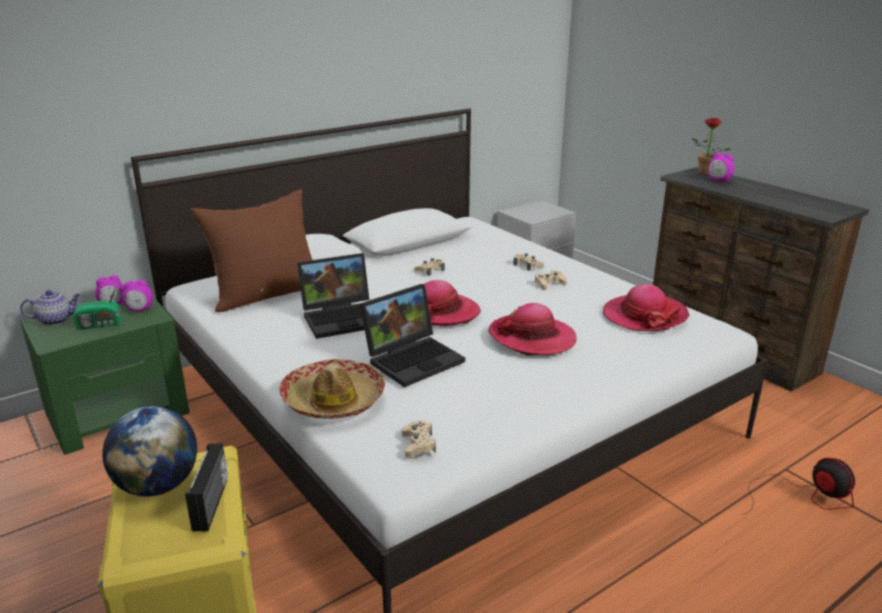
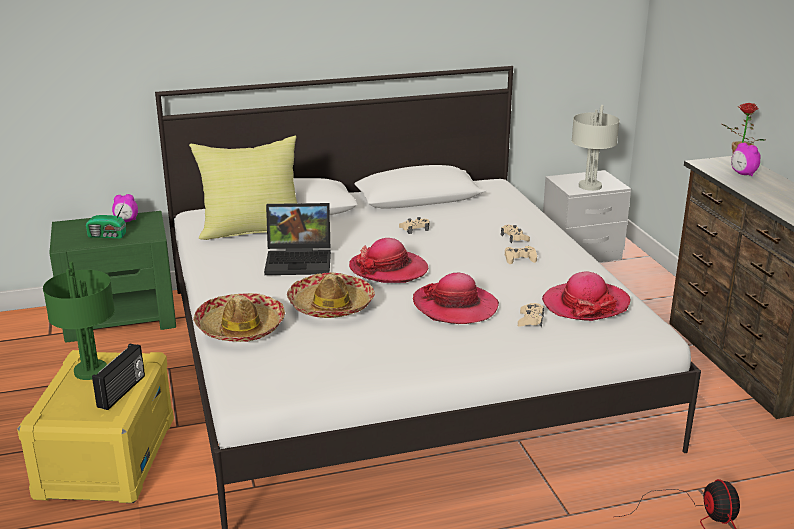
camera: 20 degrees right, 0 degrees up
teapot [20,290,80,325] -> none
globe [102,406,197,496] -> green table lamp [43,261,115,380]
alarm clock [122,280,153,312] -> none
brown pillow [191,189,312,312] -> yellow pillow [189,136,297,240]
laptop [360,284,465,387] -> hat [287,272,375,318]
beige game controller [402,420,436,458] -> beige game controller moved to [518,303,544,327]
none -> grey table lamp [571,105,620,191]

